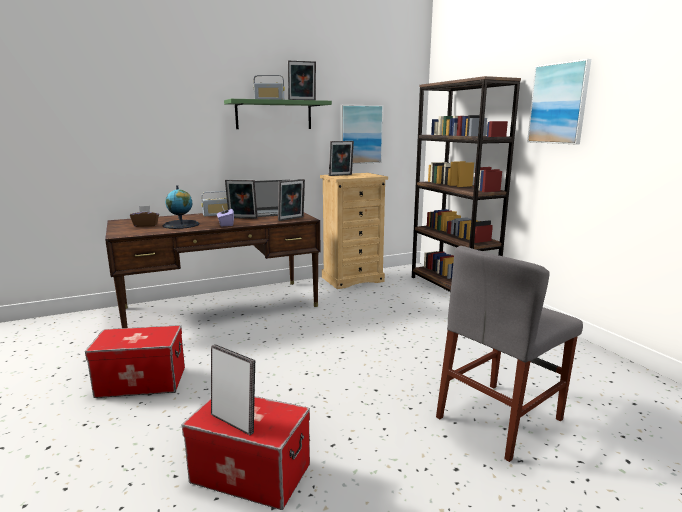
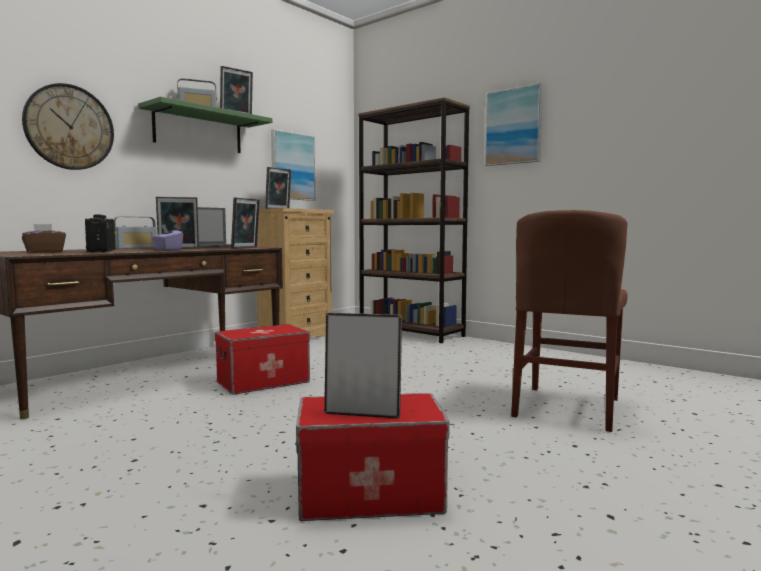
camera: 25 degrees left, 10 degrees down
storage box [85,325,185,398] -> storage box moved to [215,324,310,395]
globe [162,185,199,229] -> radio [85,214,116,252]
grey chair [436,246,583,462] -> brown chair [511,210,628,432]
none -> wall clock [22,83,114,170]

